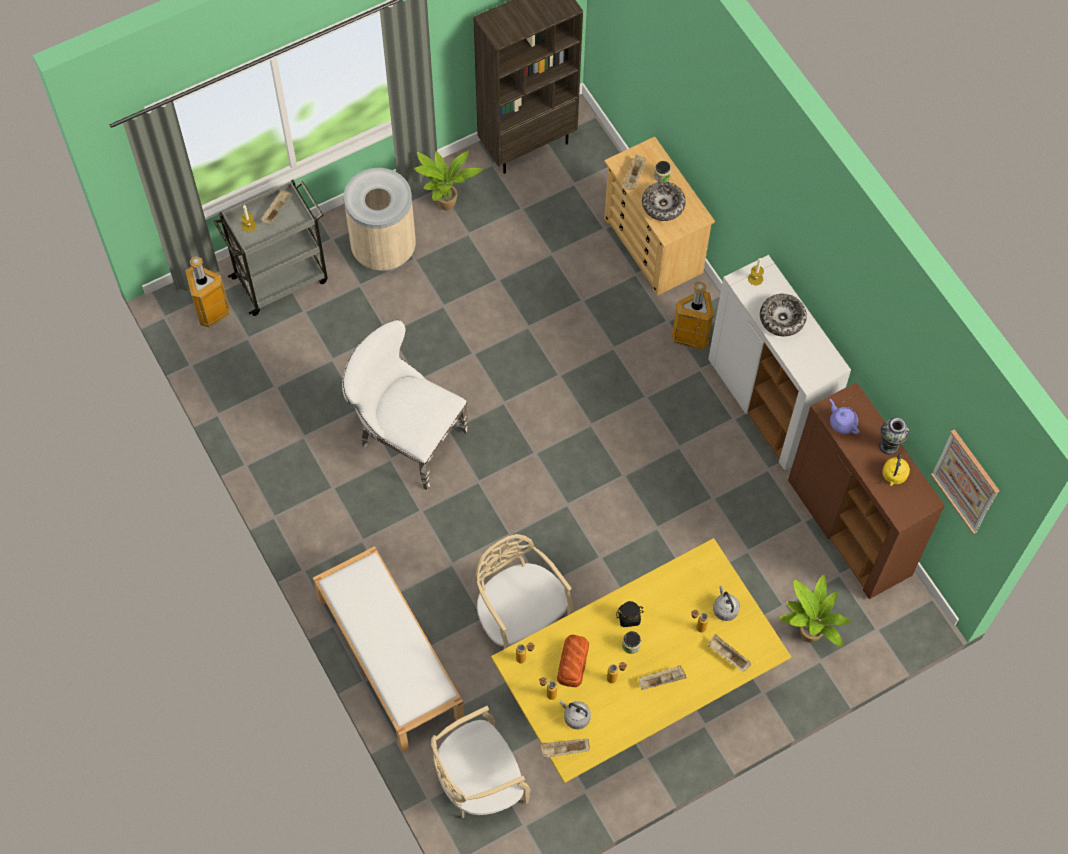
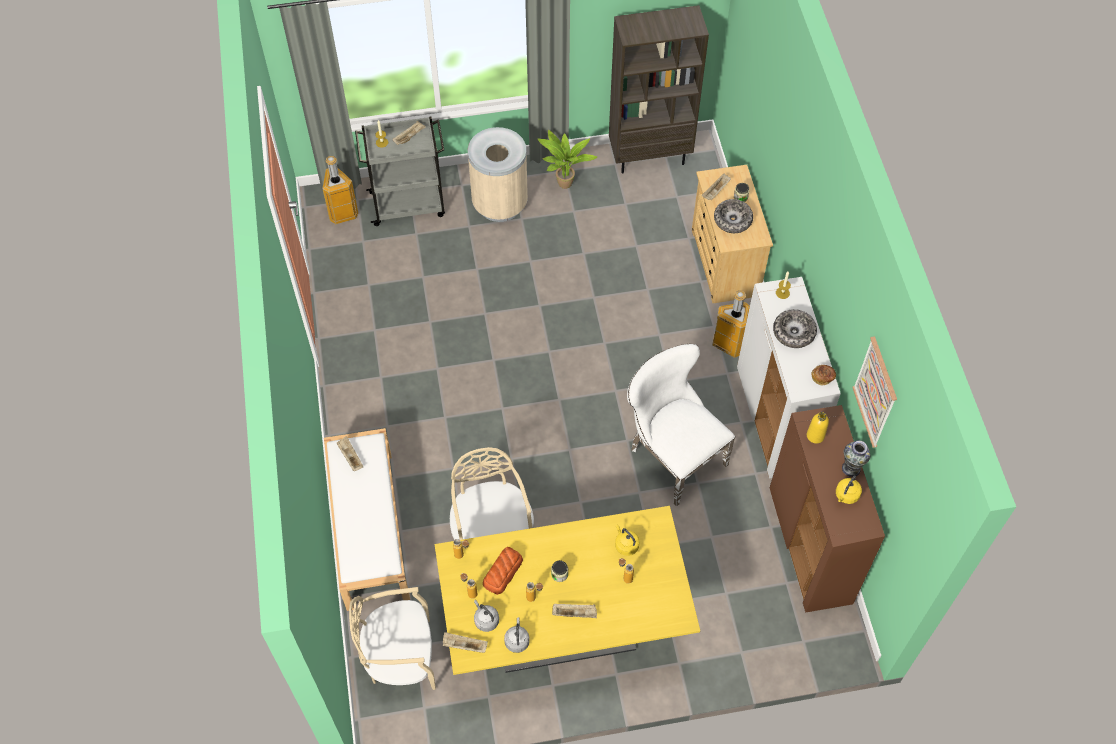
camera: 20 degrees right, 5 degrees down
white chair [342,320,469,491] -> white chair moved to [627,344,735,506]
black jar [616,601,644,627] -> none
beige tray [708,634,752,672] -> beige tray moved to [336,436,363,471]
grey kettle [713,585,740,621] -> grey kettle moved to [504,617,530,653]
potted plant [779,575,851,647] -> none
purple teapot [830,399,860,434] -> yellow bottle [807,412,829,444]
picture [931,429,1000,534] -> picture moved to [852,336,897,448]
none -> yellow kettle [615,524,640,556]
none -> bread [811,365,836,386]

